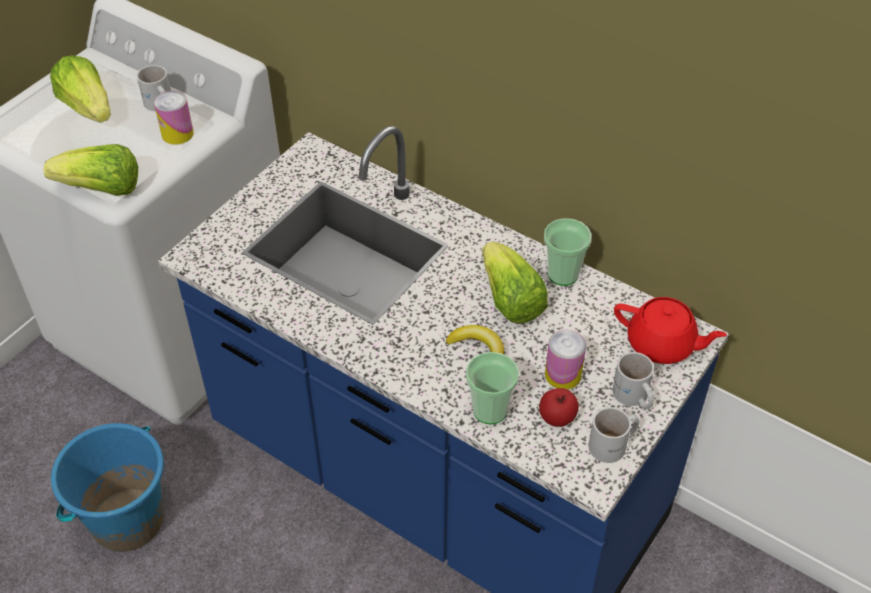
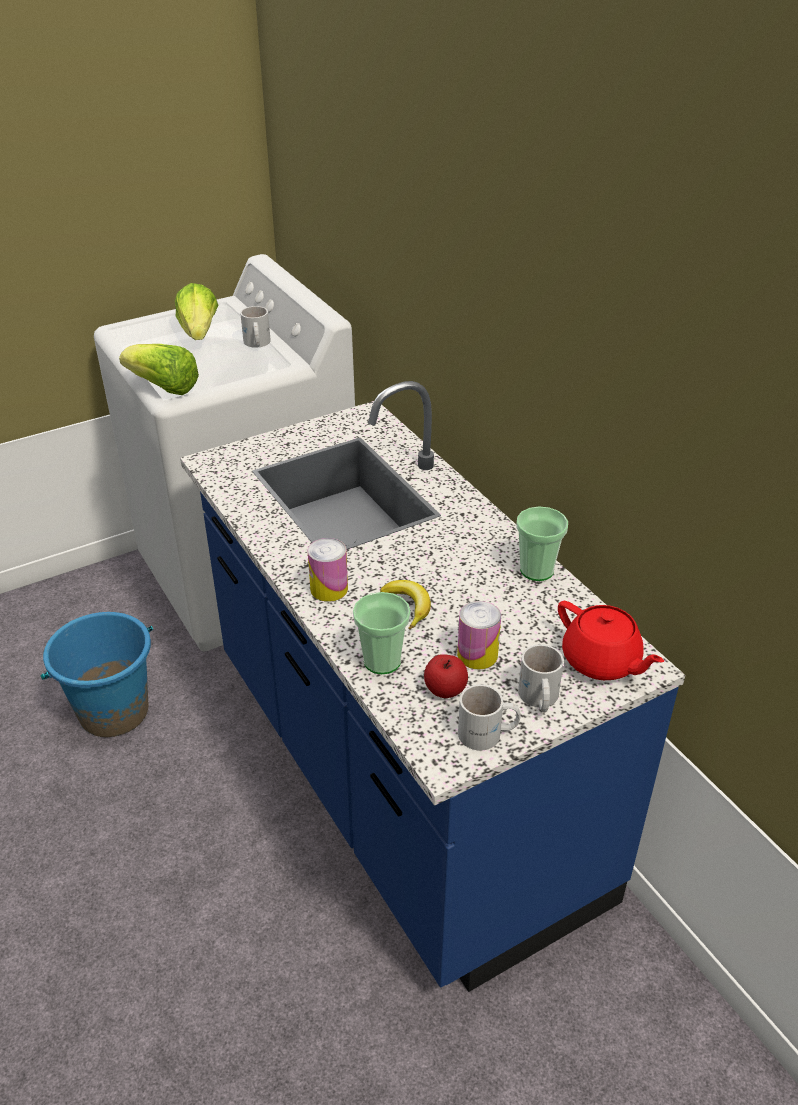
camera: 25 degrees right, 10 degrees down
can [154,91,194,145] -> can moved to [308,538,348,602]
lettuce [482,242,548,324] -> none

